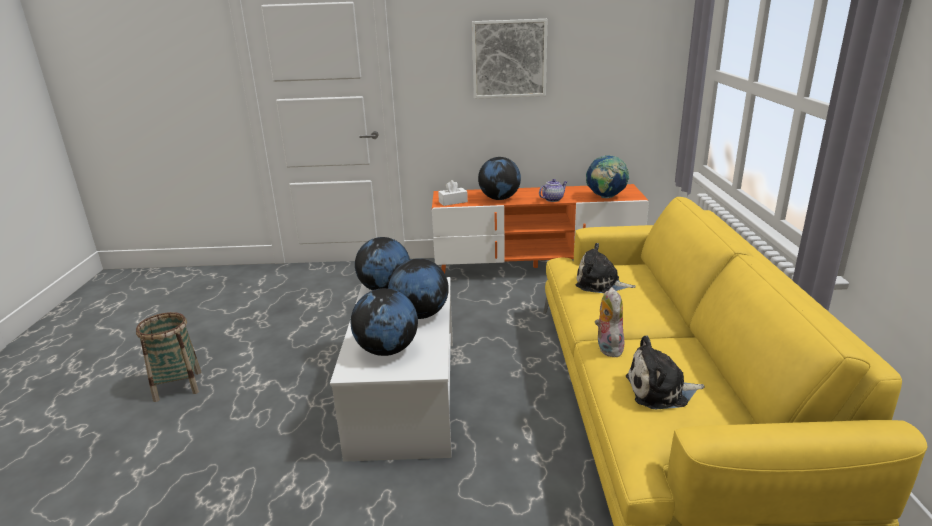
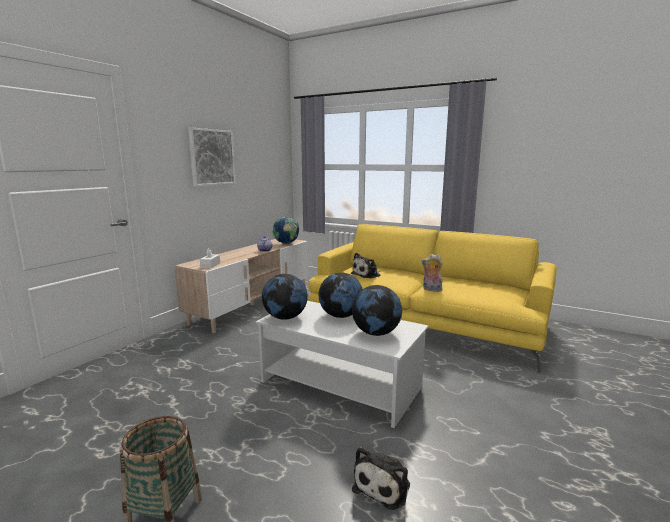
camera: 60 degrees left, 10 degrees down
orange tv stand [432,184,649,273] -> beige tv stand [175,239,309,333]
globe [478,157,521,200] -> none
plush toy [626,335,704,409] -> plush toy moved to [352,447,410,510]

